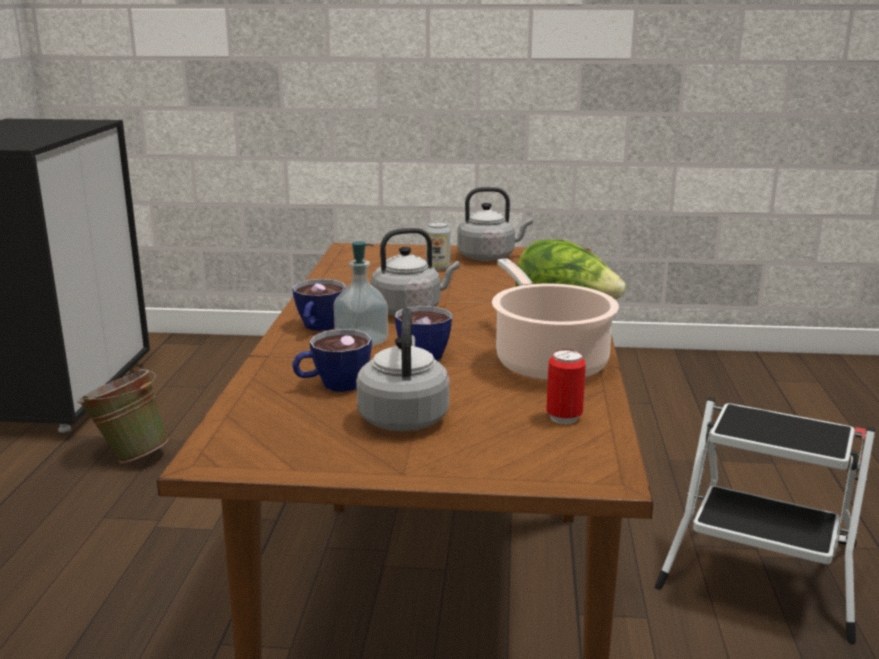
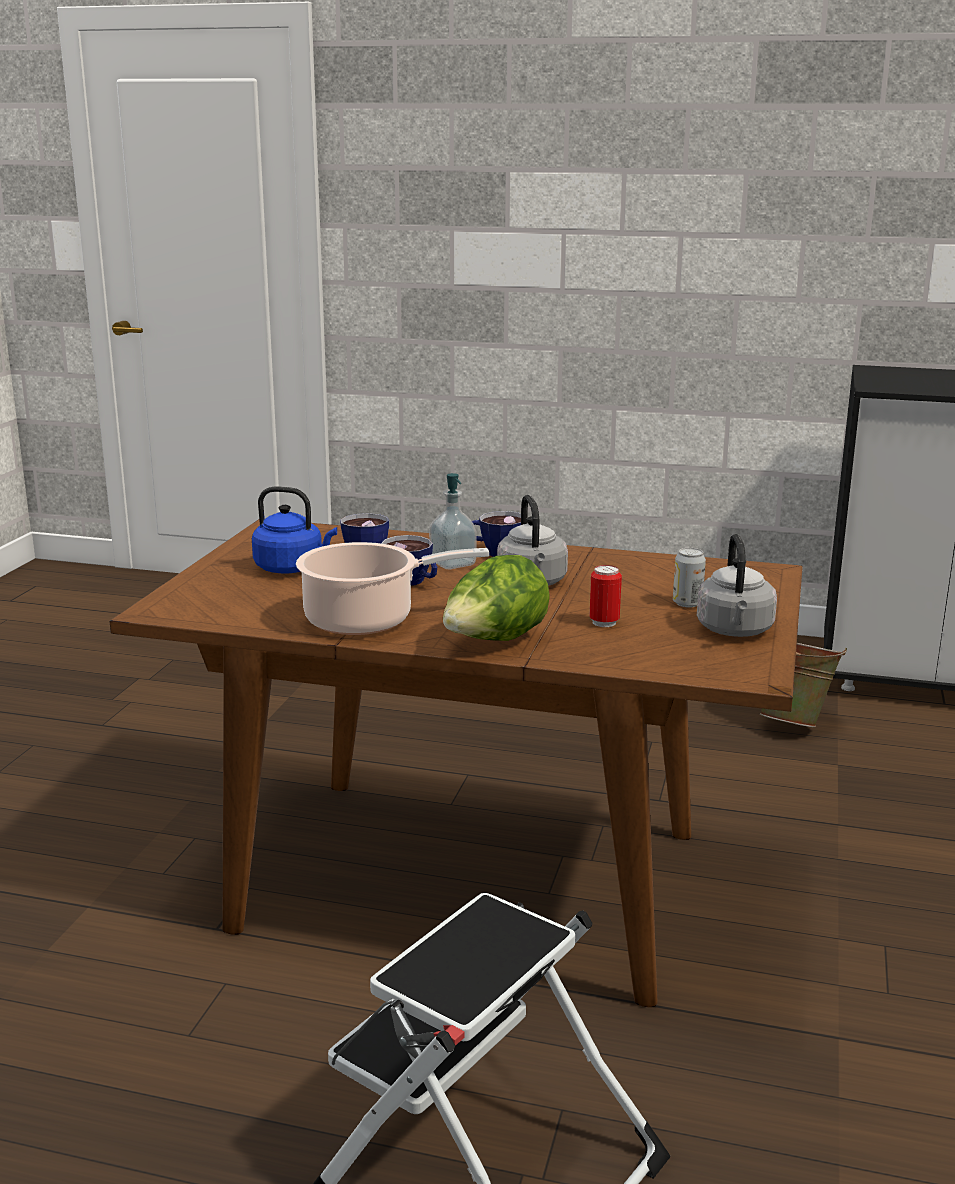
camera: 100 degrees right, 0 degrees up
grey kettle [356,308,450,431] -> blue kettle [252,486,337,573]
can [546,349,586,424] -> can moved to [589,565,622,627]

